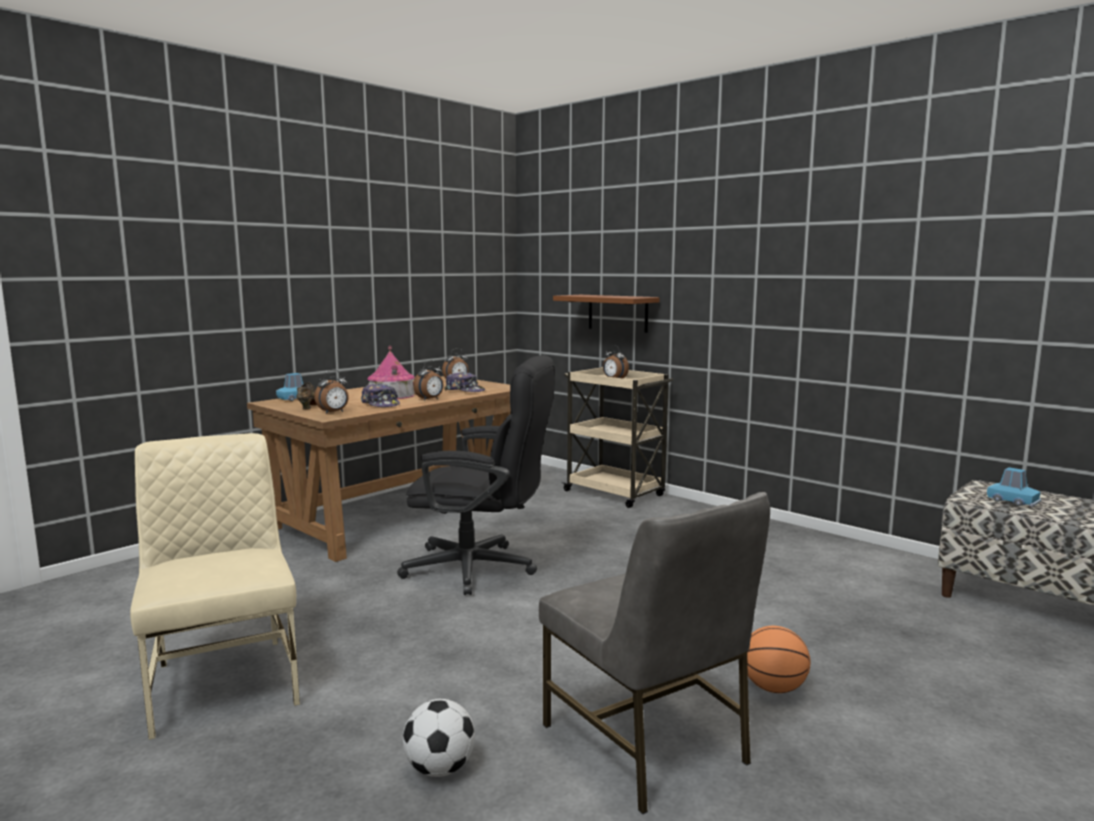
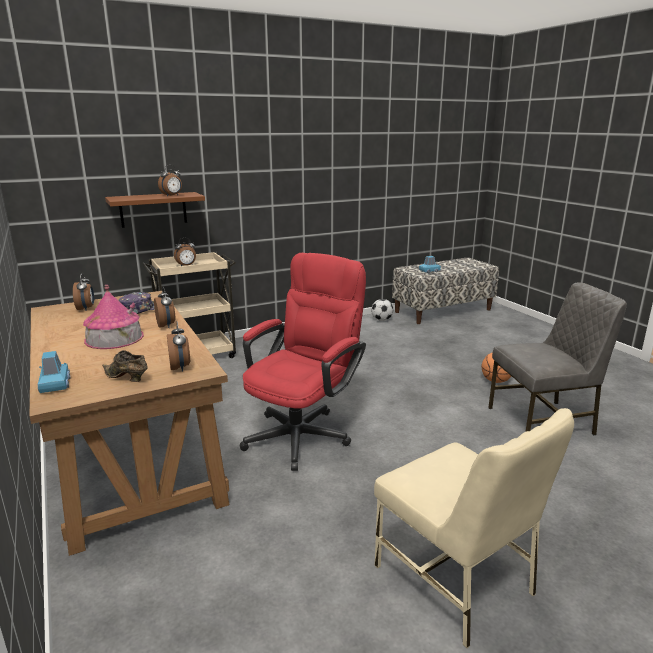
camera: 70 degrees left, 10 degrees up
beige chair [130,433,300,740] -> beige chair turned 120 degrees counterclockwise [374,408,574,648]
cap [361,383,400,407] -> none
black office chair [397,355,555,595] -> red office chair [240,253,366,471]
football [403,699,475,777] -> football moved to [371,299,393,321]
none -> alarm clock [158,165,182,197]

